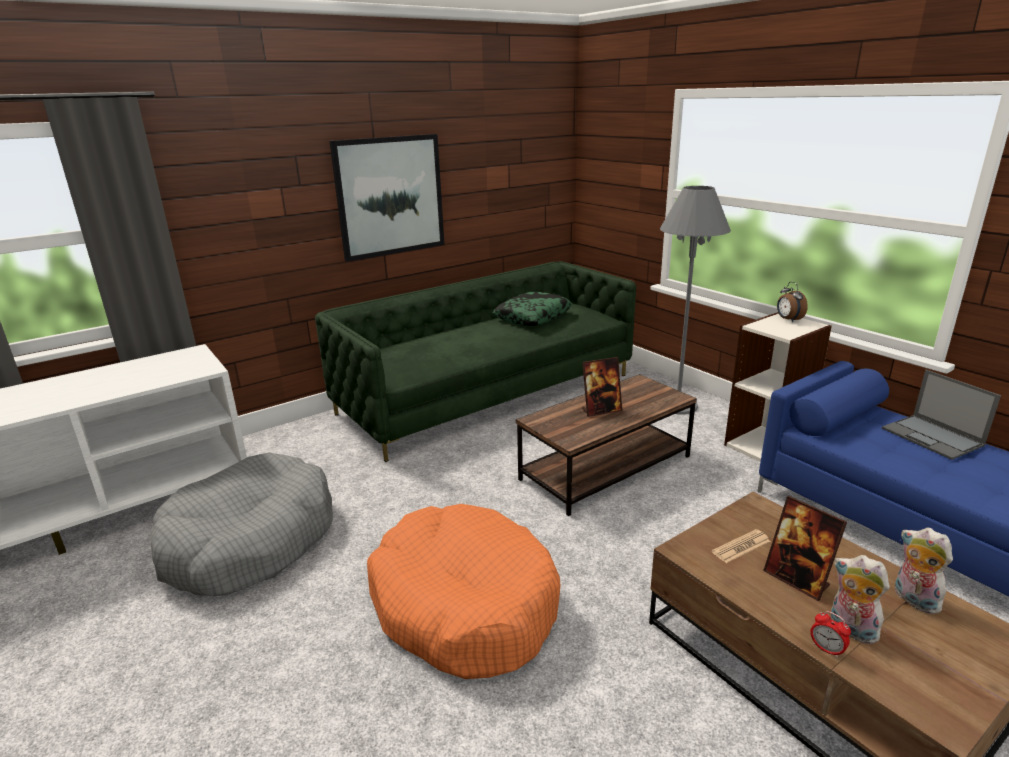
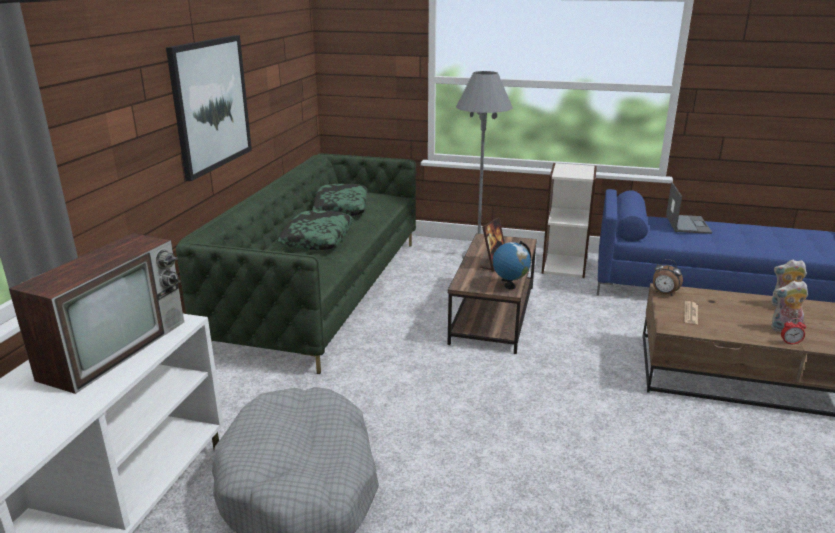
camera: 40 degrees left, 0 degrees up
orange dog bed [367,504,560,679] -> none
picture frame [763,496,847,601] -> none
alarm clock [777,281,808,322] -> alarm clock moved to [653,259,683,296]
laptop [882,370,1001,460] -> laptop turned 105 degrees counterclockwise [666,182,712,234]
none -> television [9,233,184,394]
none -> pillow [278,210,353,250]
none -> globe [493,241,531,289]

